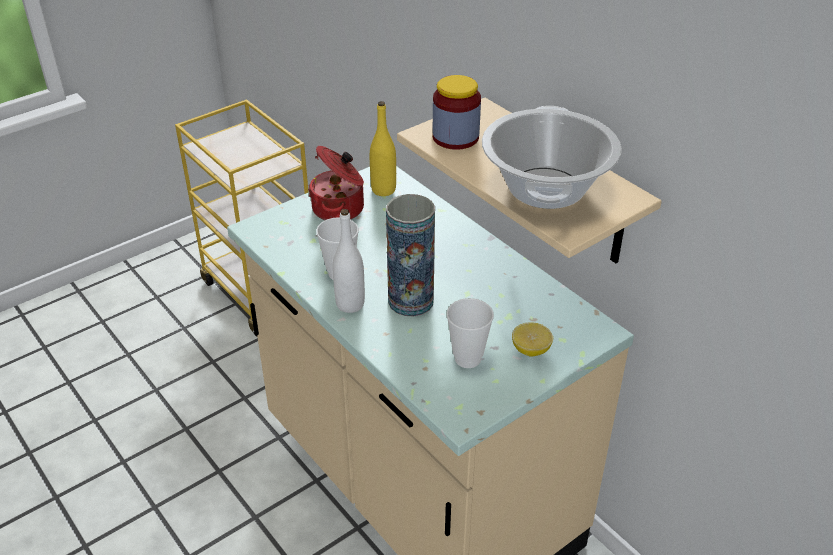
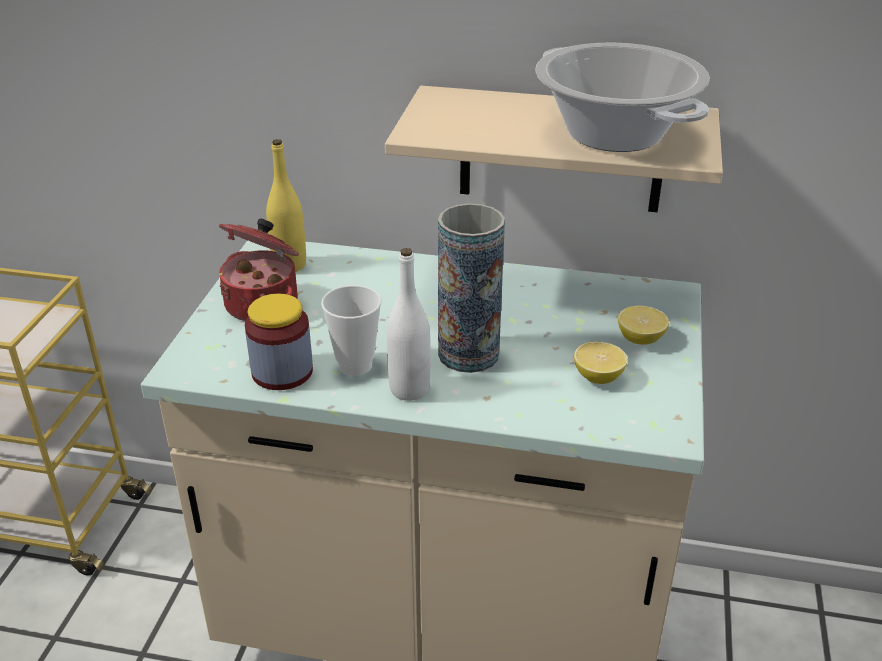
camera: 40 degrees left, 5 degrees down
jar [432,75,481,150] -> jar moved to [245,294,313,390]
cup [447,298,494,368] -> lemon [574,342,628,384]

